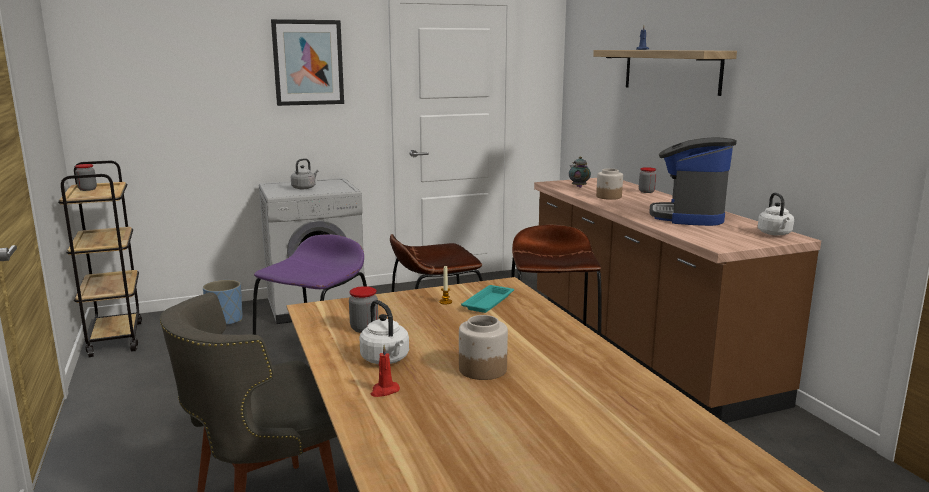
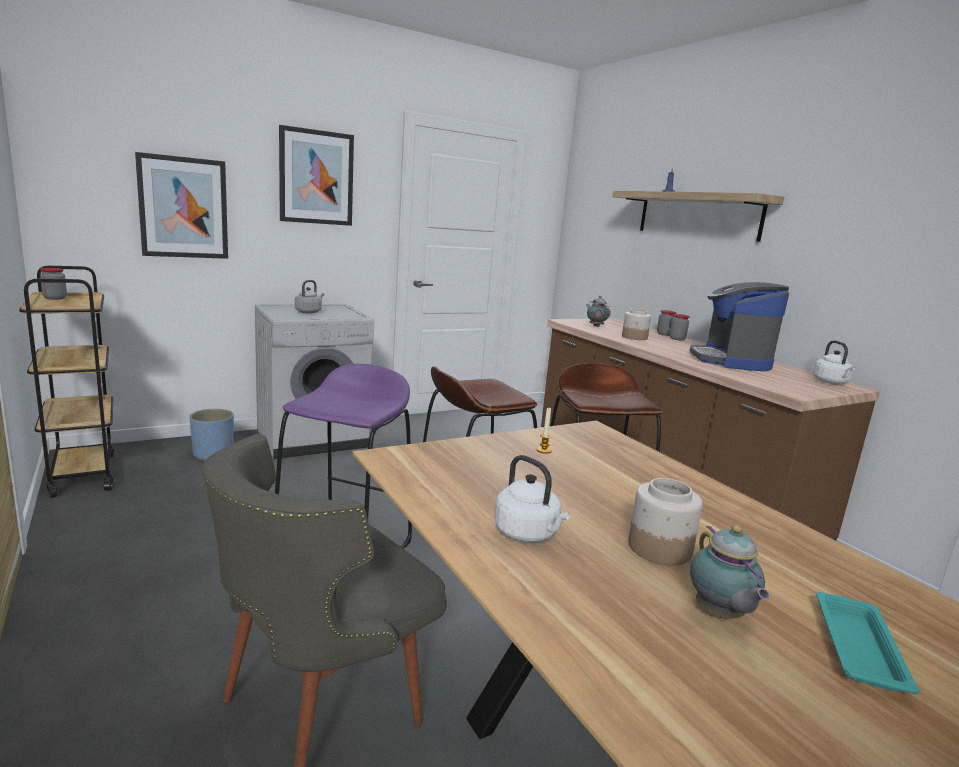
camera: 10 degrees left, 0 degrees up
jar [349,286,378,333] -> jar moved to [669,314,689,340]
red candle [371,345,400,397] -> none
turquoise tray [461,285,514,313] -> turquoise tray moved to [816,592,920,694]
none -> picture [135,152,228,259]
none -> teapot [690,525,770,619]

